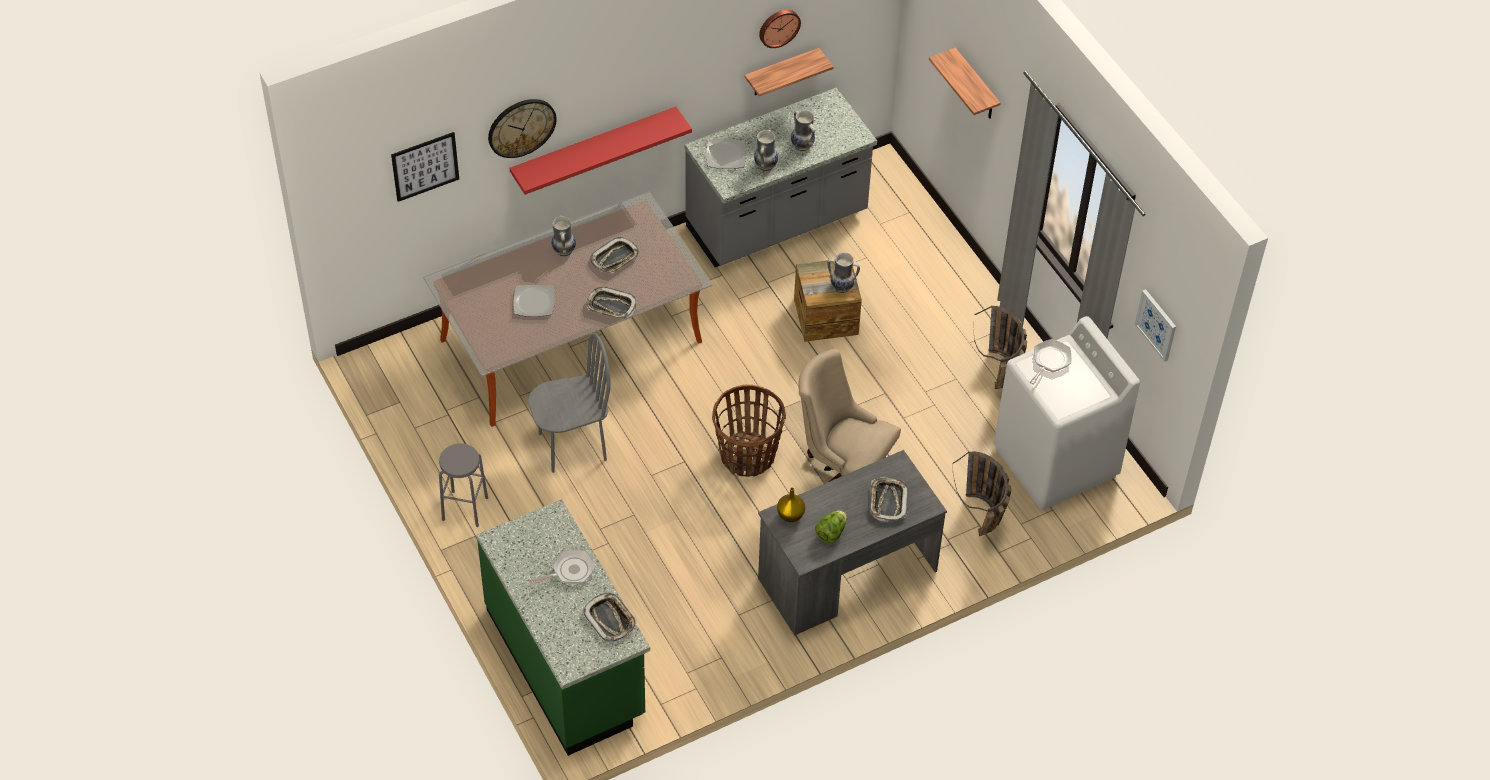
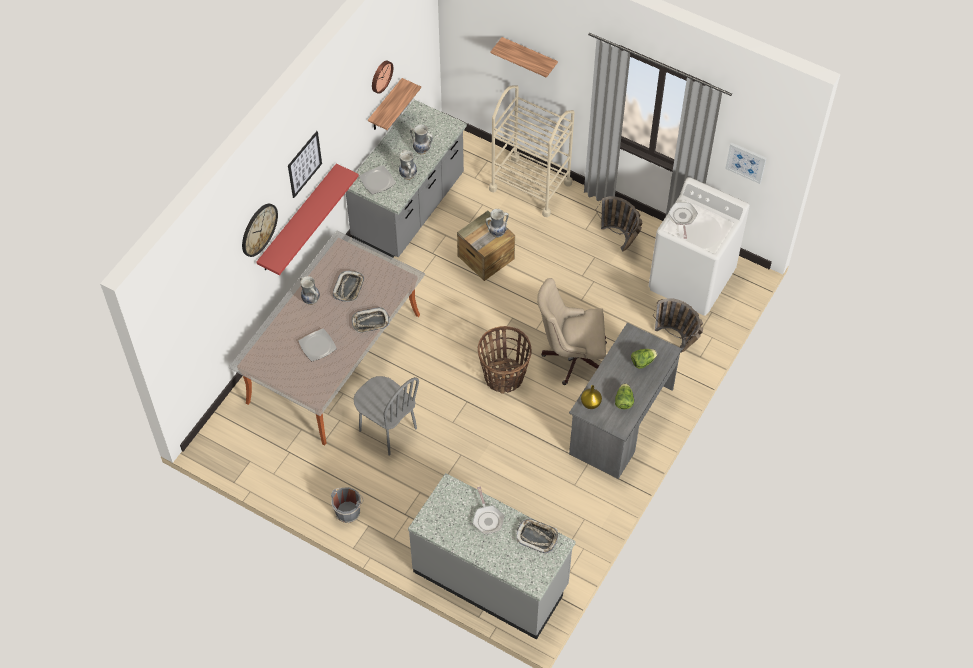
camera: 30 degrees left, 5 degrees up
picture [391,132,459,202] -> picture moved to [288,131,322,198]
grey stool [439,443,488,527] -> grey bucket [331,487,363,523]
green counter [476,499,650,756] -> grey counter [408,473,576,640]
grey chair [528,333,611,473] -> grey chair turned 90 degrees clockwise [353,376,419,456]
frying pan [529,550,596,586] -> frying pan turned 135 degrees clockwise [473,487,504,534]
tray [869,477,908,522] -> lettuce [631,349,657,369]
none -> beige cart [489,85,575,217]

